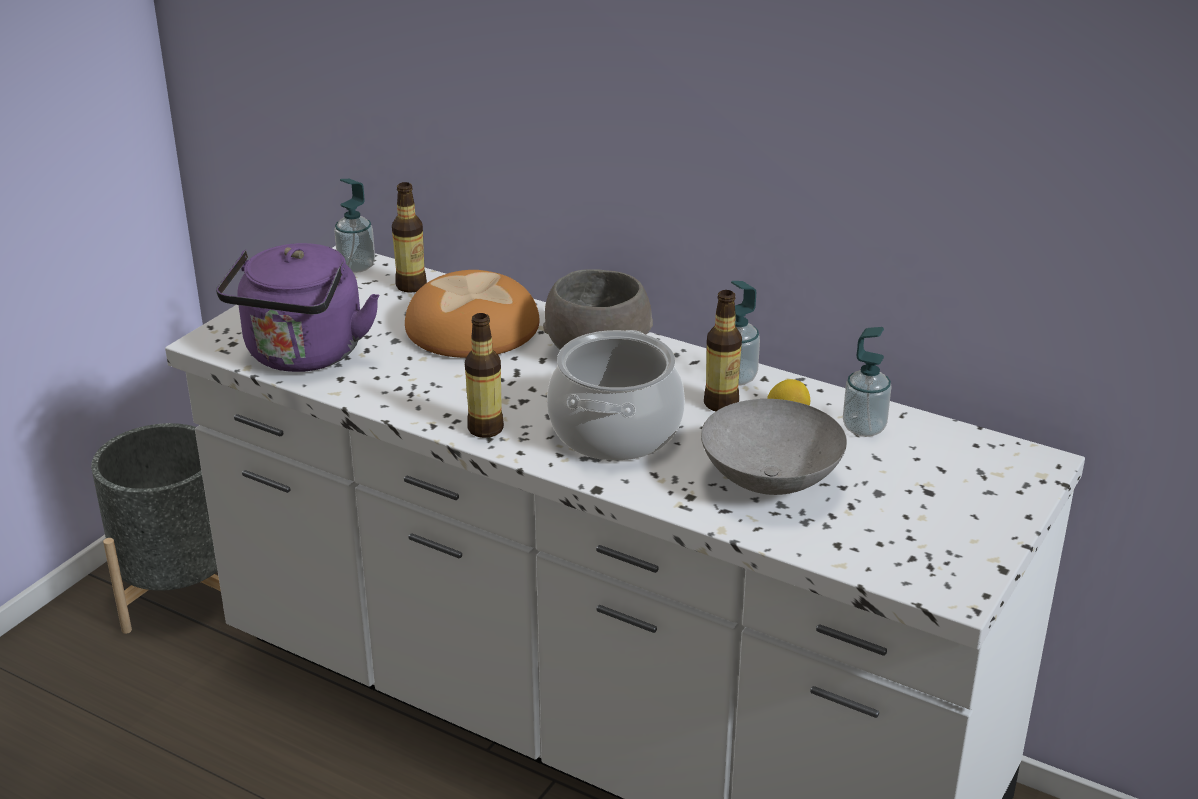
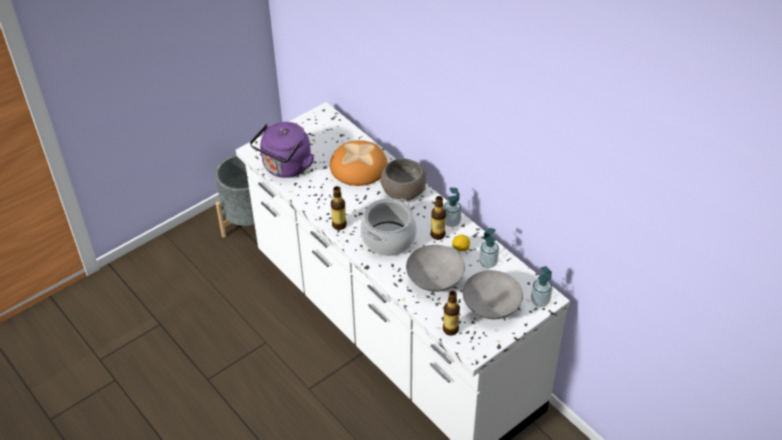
camera: 20 degrees right, 15 degrees up
soap dispenser [334,179,375,273] -> soap dispenser moved to [531,266,552,307]
bottle [392,182,427,293] -> bottle moved to [443,291,460,336]
none -> grey bowl [463,270,523,319]

